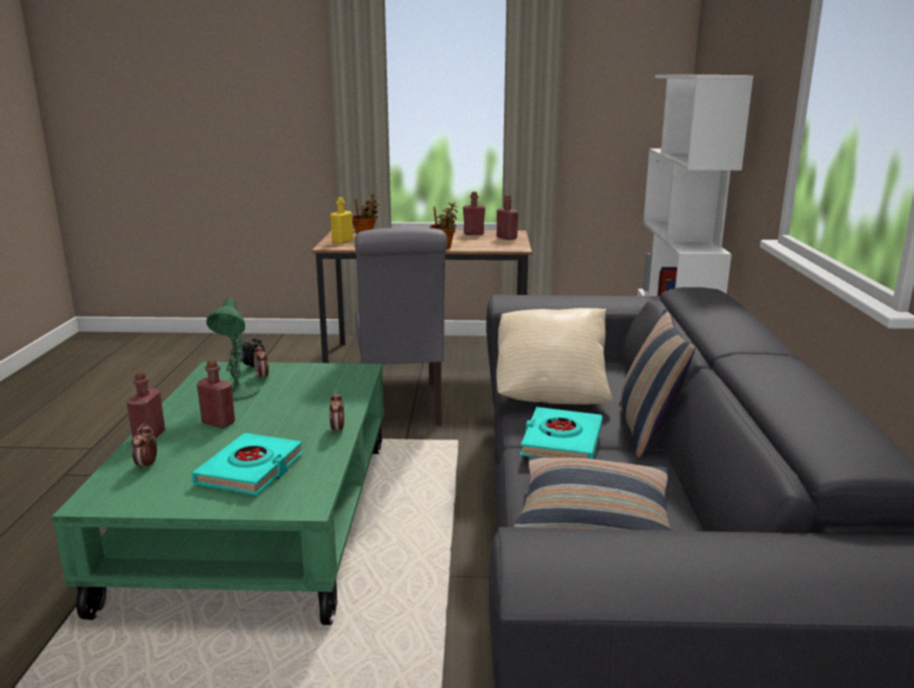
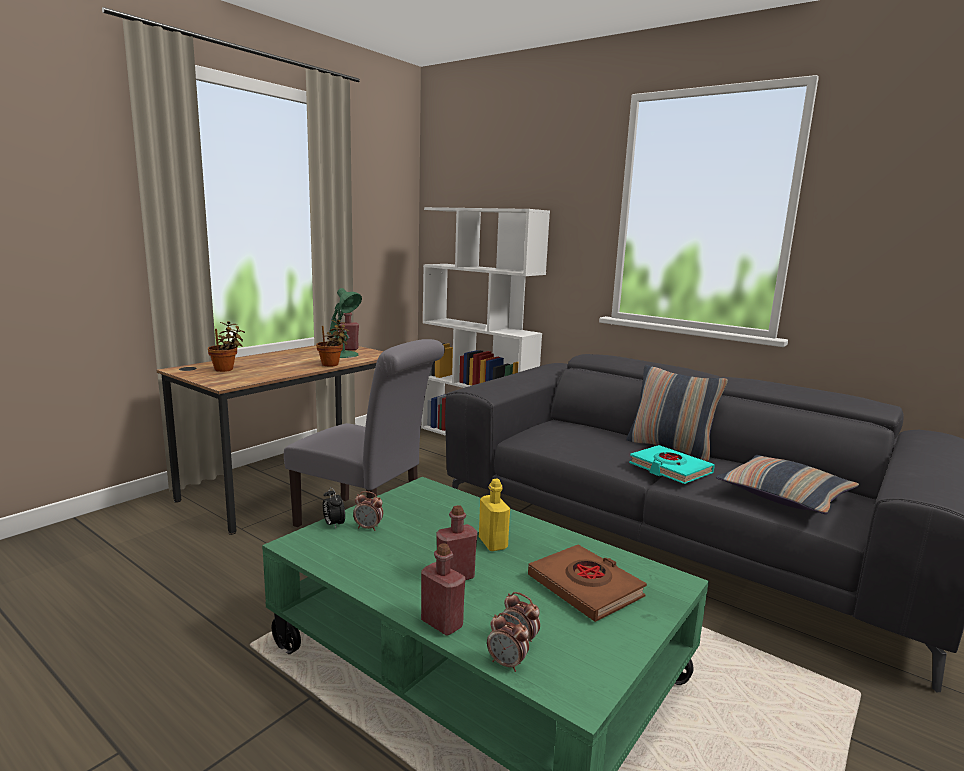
camera: 55 degrees left, 5 degrees down
turquoise book [192,433,304,495] -> brown book [528,545,647,622]
green table lamp [206,298,260,401] -> green table lamp moved to [329,288,362,358]
yellow bottle [330,197,353,244] -> yellow bottle moved to [479,479,510,551]
alarm clock [330,392,344,434] -> alarm clock moved to [487,613,529,672]
red bottle [463,192,485,235] -> none
beige pillow [496,308,612,405] -> none

